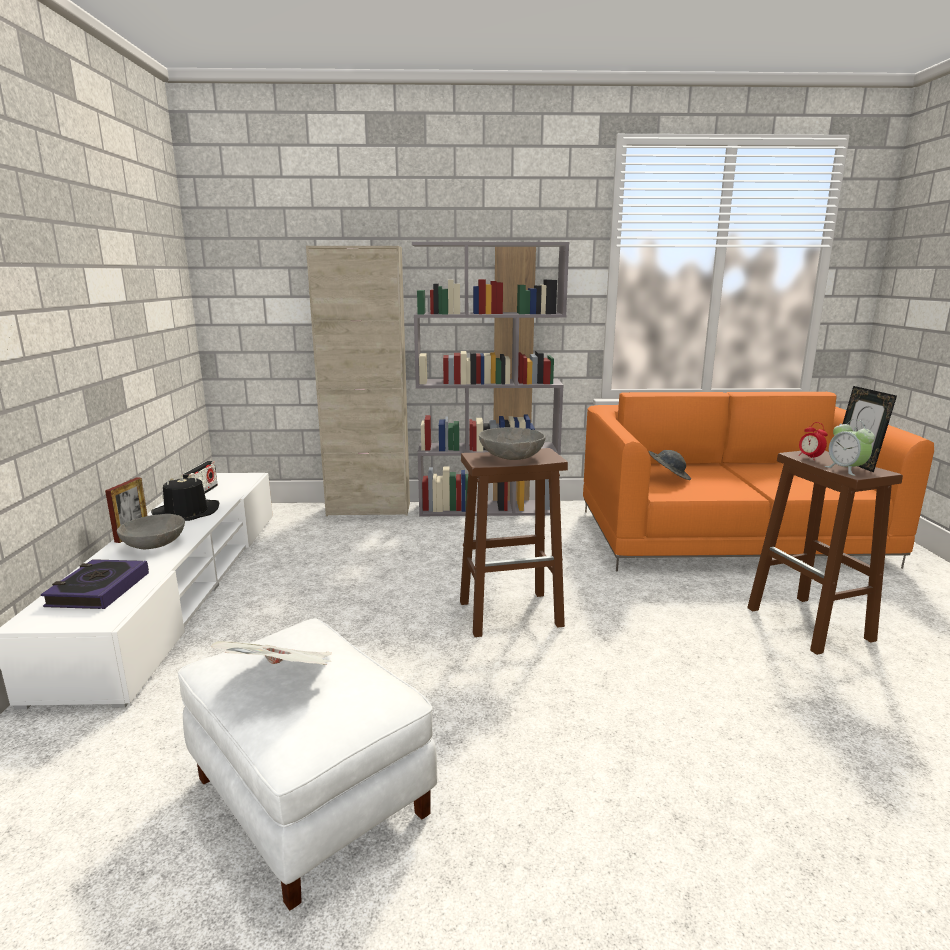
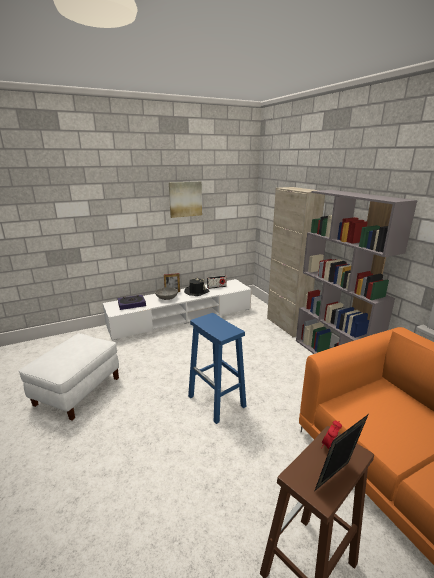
camera: 65 degrees right, 5 degrees up
newspaper [211,641,332,665] -> none
brown stool [460,448,568,637] -> blue stool [188,313,246,424]
grey bowl [479,427,545,460] -> none
grey hat [649,450,691,480] -> none
alarm clock [825,419,875,476] -> none
none -> picture [169,181,202,218]

